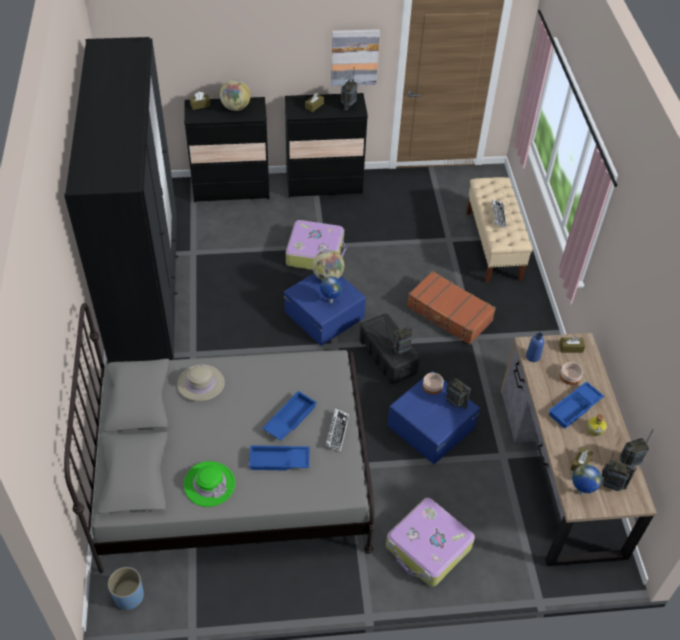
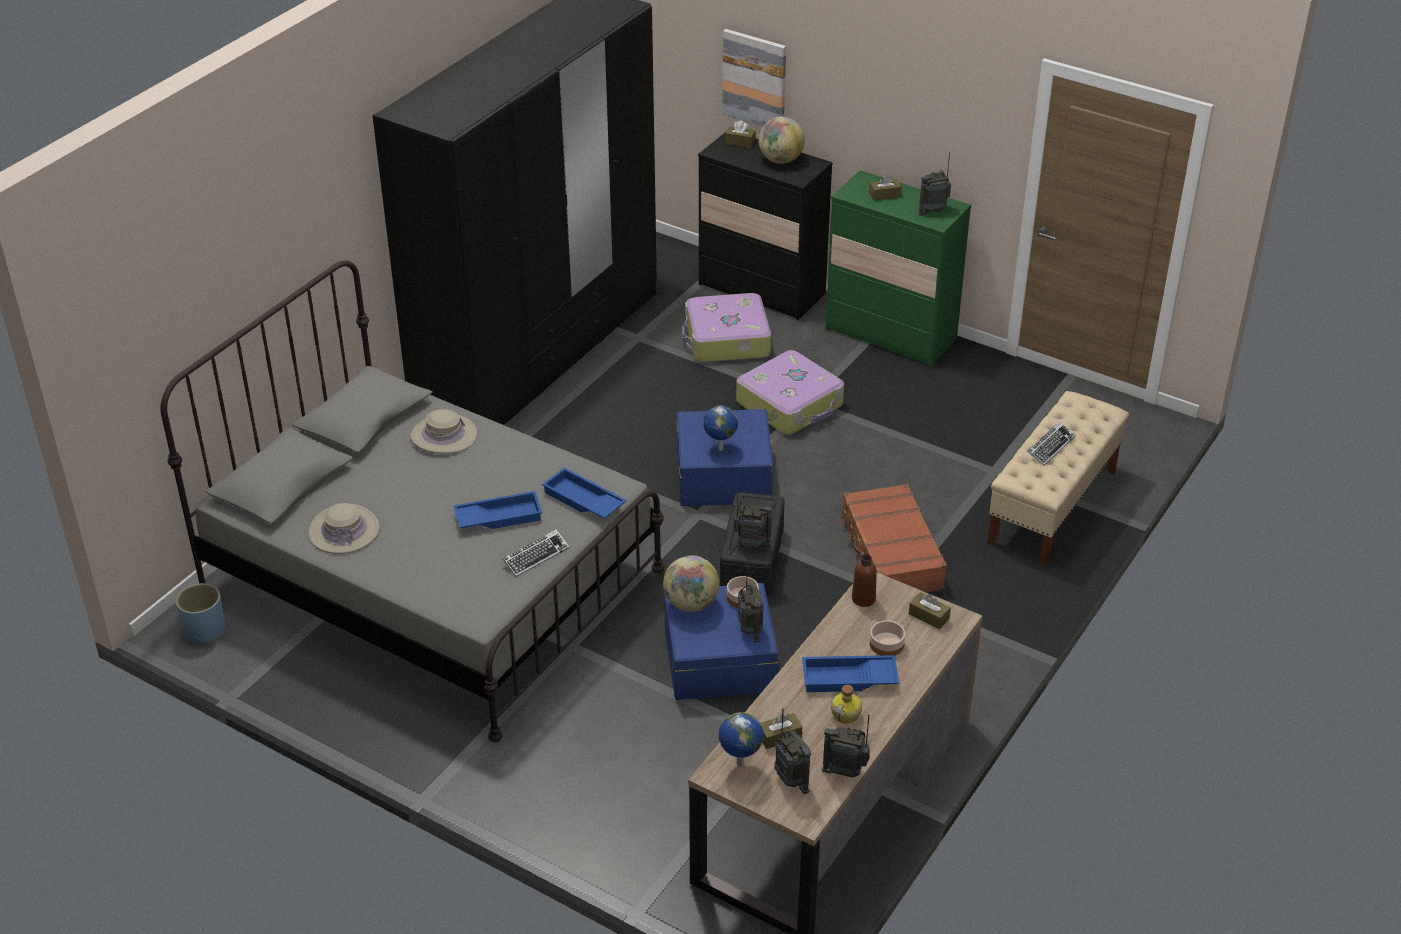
camera: 40 degrees right, 10 degrees down
green hat [184,461,235,507] -> beige hat [308,503,380,554]
blue tray [249,445,310,471] -> blue tray moved to [542,467,627,519]
black dresser [285,93,368,198] -> green dresser [825,170,971,367]
globe [312,250,345,281] -> globe moved to [663,556,719,612]
picture [331,29,380,86] -> picture moved to [722,29,786,127]
suitcase [386,498,475,587] -> suitcase moved to [682,293,771,362]
blue bottle [526,332,544,362] -> brown bottle [852,554,877,607]

